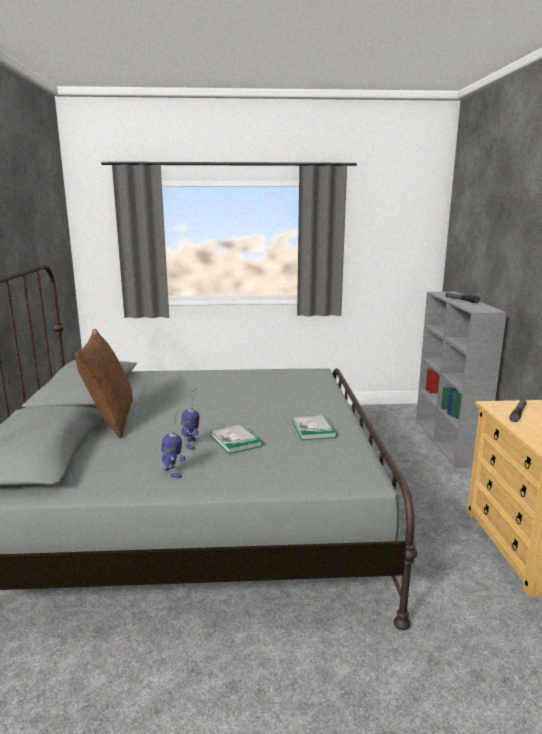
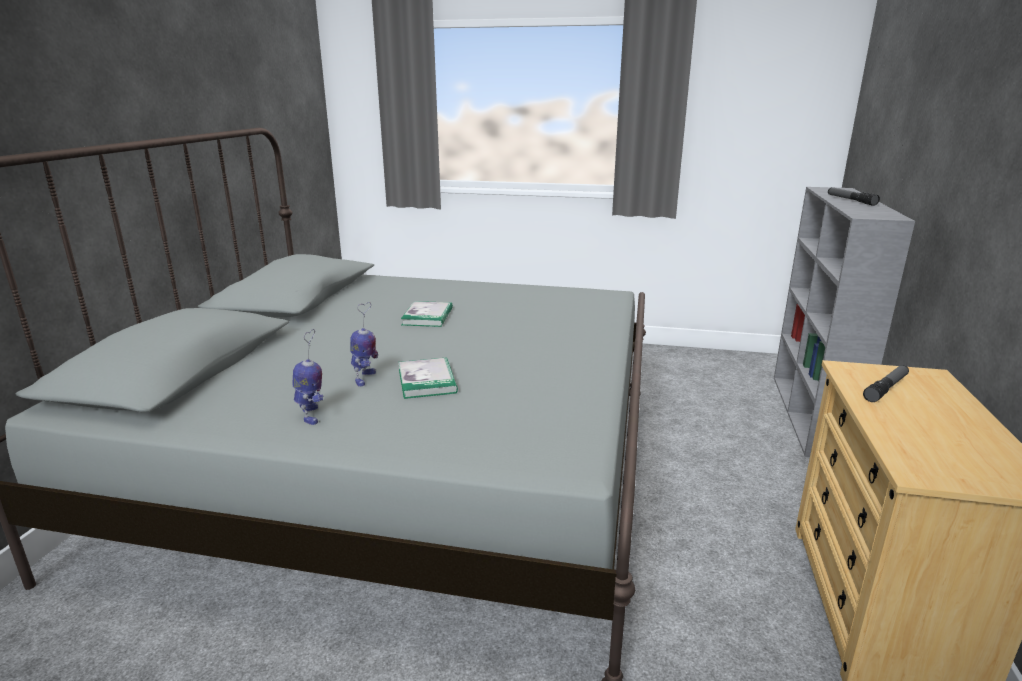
camera: 15 degrees right, 5 degrees up
brown pillow [74,329,133,438] -> none
book [293,415,337,440] -> book moved to [401,301,453,327]

